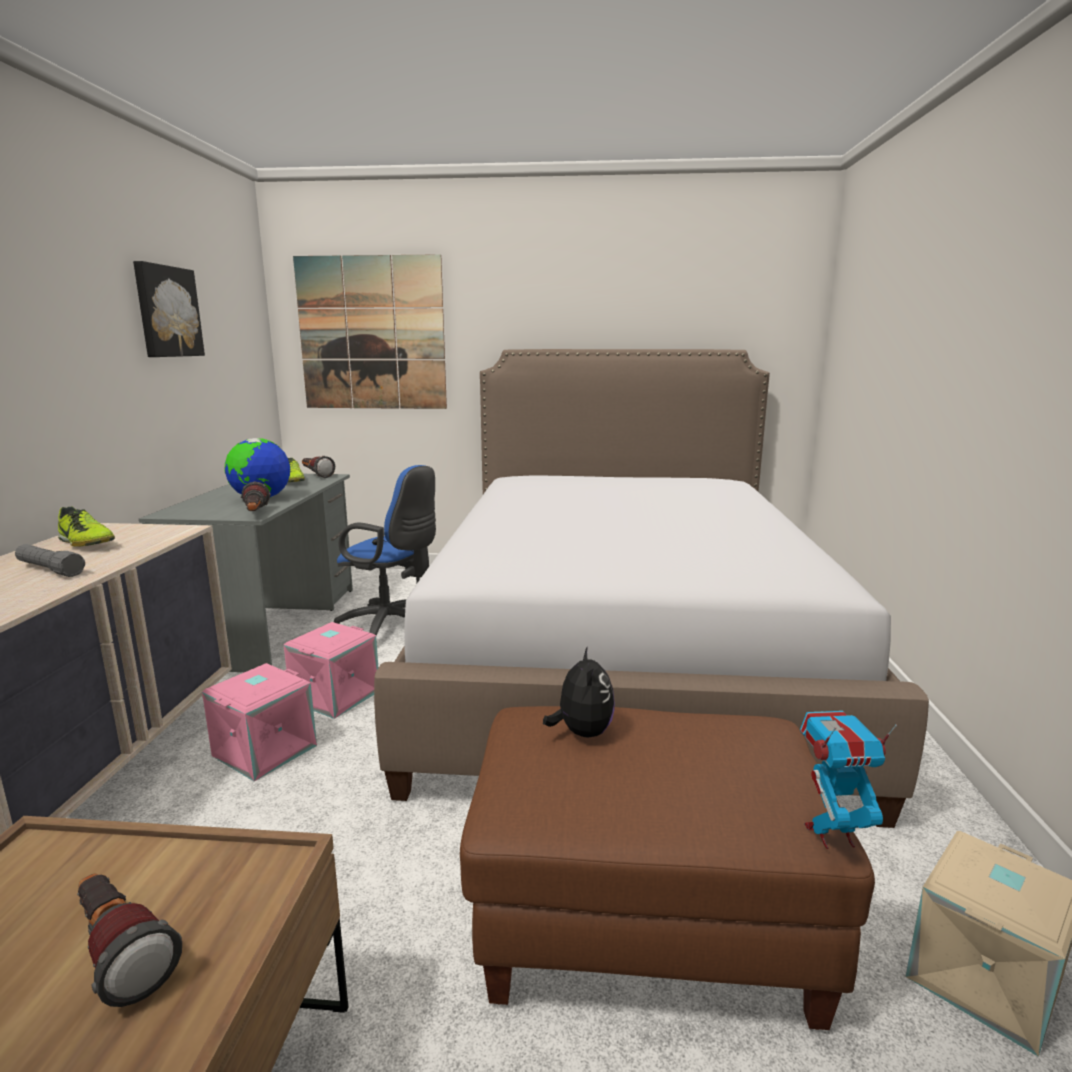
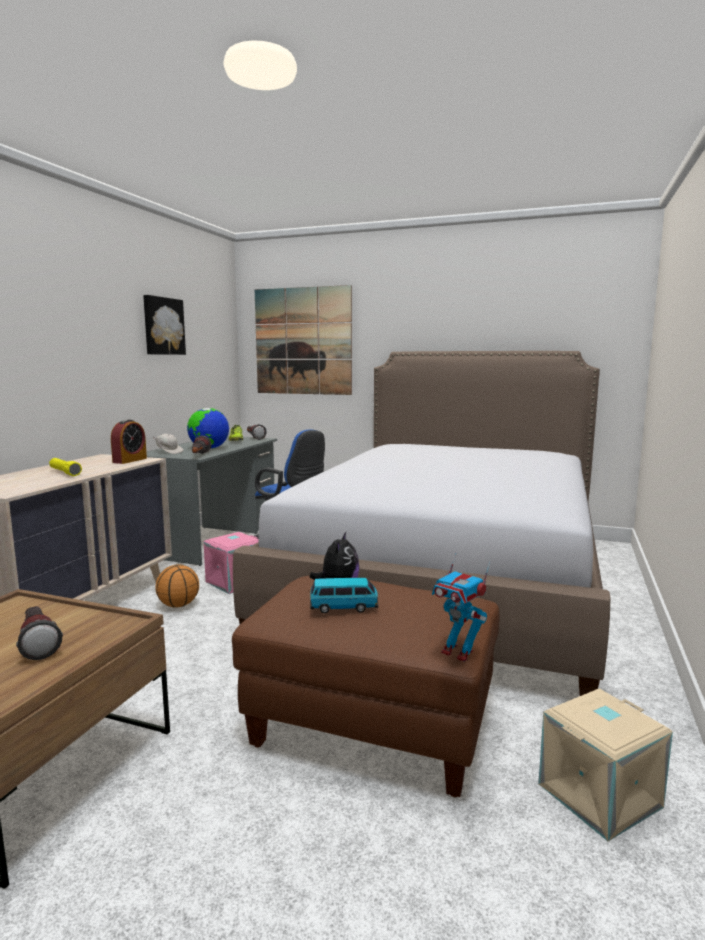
camera: 15 degrees right, 5 degrees down
grey flashlight [15,544,85,577] -> yellow flashlight [49,458,82,476]
shoe [58,506,115,547] -> none
pink storage box [202,663,317,781] -> basketball [155,564,199,608]
toy robot [800,711,897,849] -> toy robot turned 150 degrees counterclockwise [432,553,490,662]
none -> alarm clock [111,419,147,464]
none -> white cap [153,434,183,454]
none -> toy car [310,578,378,613]

